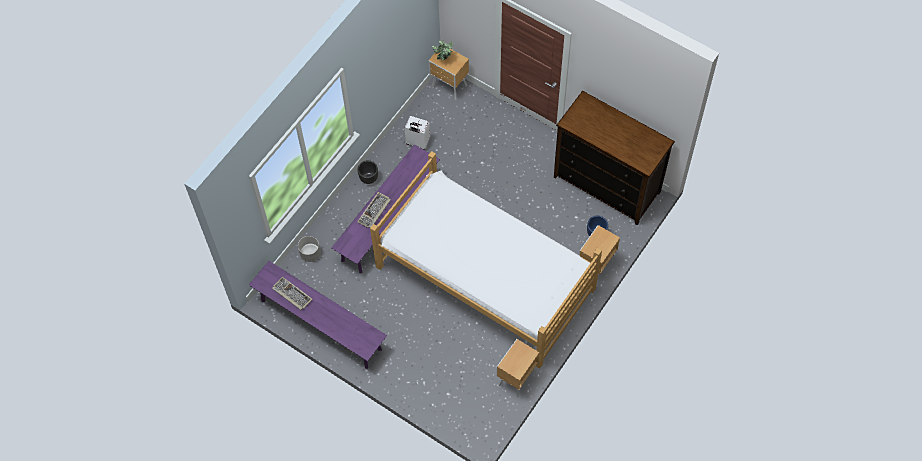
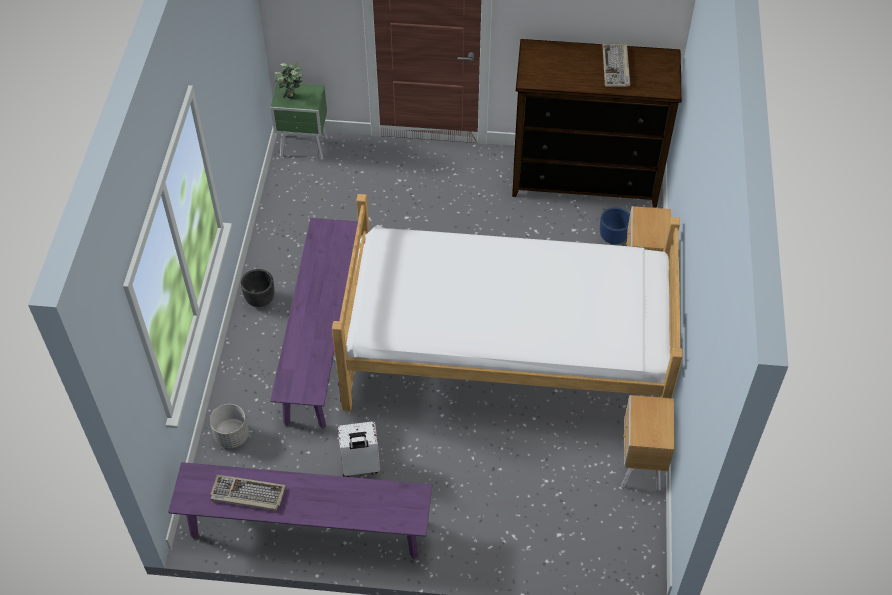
camera: 30 degrees left, 10 degrees down
keyboard [357,192,391,228] -> keyboard moved to [602,44,630,87]
white suitcase [405,116,430,150] -> white suitcase moved to [338,421,380,477]
brown nightstand [428,44,469,100] -> green nightstand [270,83,328,160]

